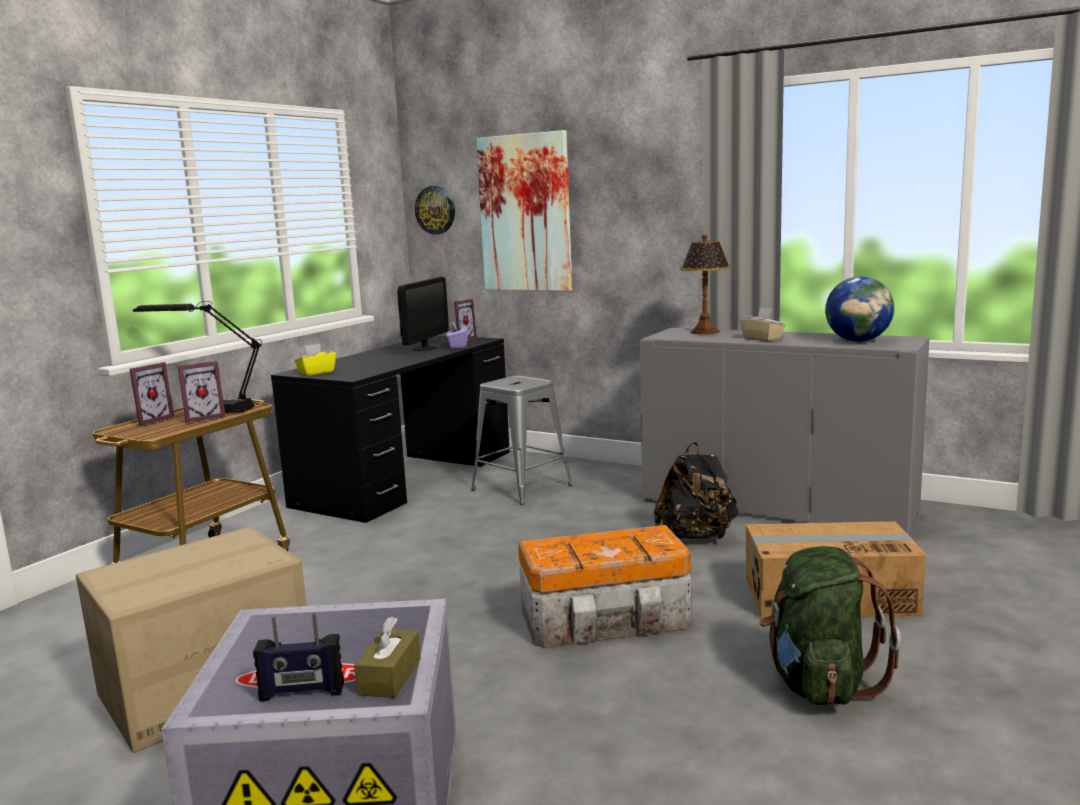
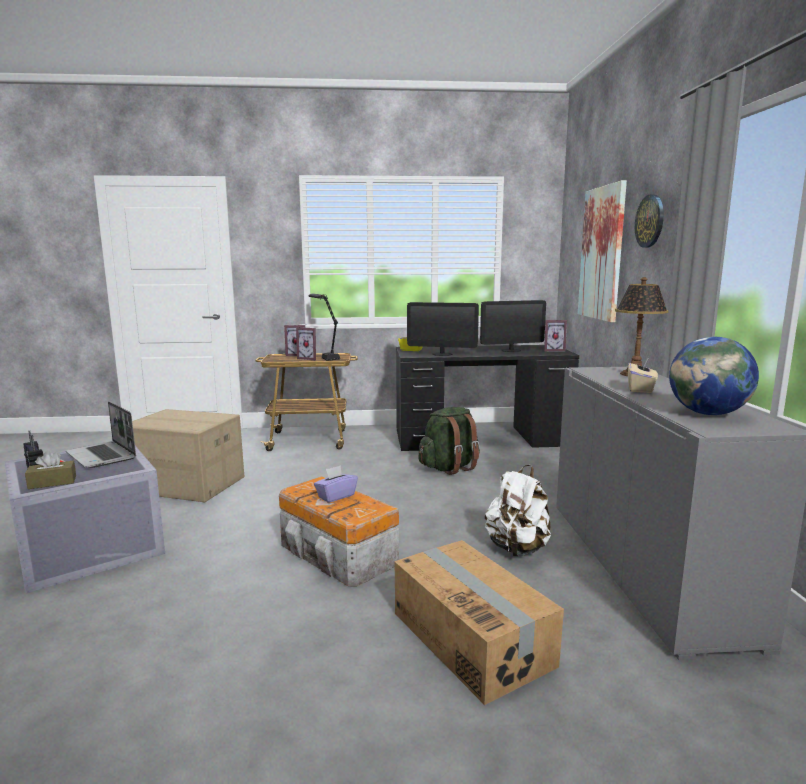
camera: 55 degrees right, 0 degrees up
wall clock [415,186,455,235] -> wall clock moved to [635,194,664,248]
purple tissue box [447,322,468,348] -> purple tissue box moved to [314,465,358,503]
grey stool [471,376,572,505] -> none
black backpack [654,442,739,539] -> white backpack [485,465,551,557]
green backpack [759,546,901,706] -> green backpack moved to [418,407,480,475]
none -> laptop [66,401,136,468]
none -> monitor [407,302,479,356]

